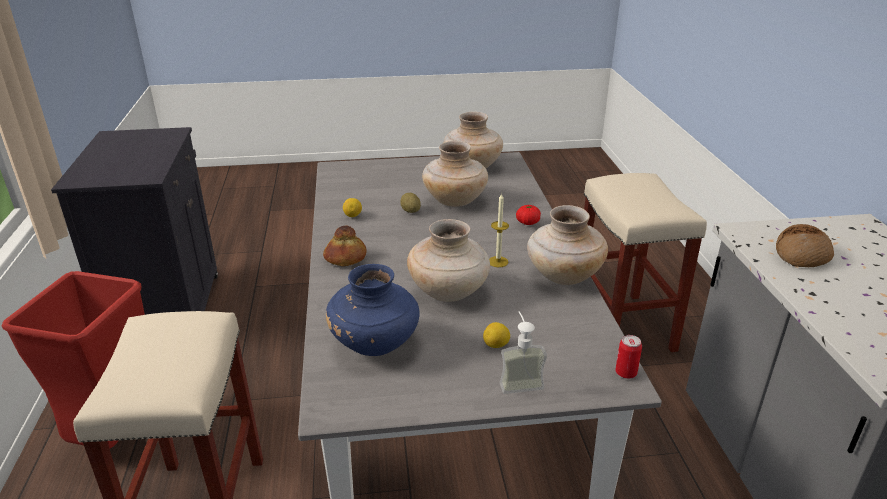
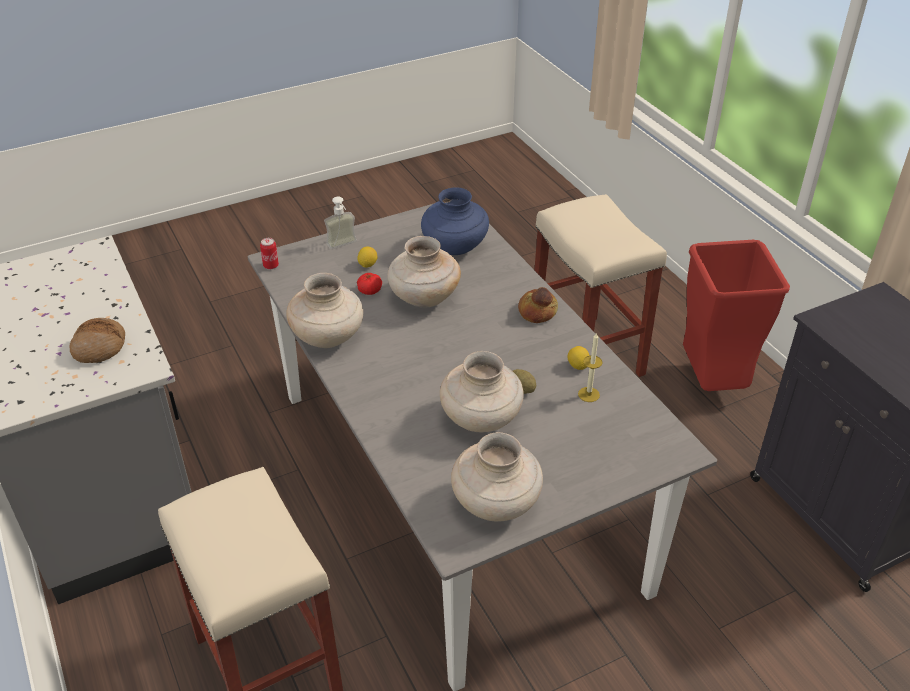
camera: 160 degrees right, 10 degrees up
candle [489,193,509,267] -> candle moved to [578,332,603,402]
tomato [516,205,541,225] -> tomato moved to [357,273,382,295]

